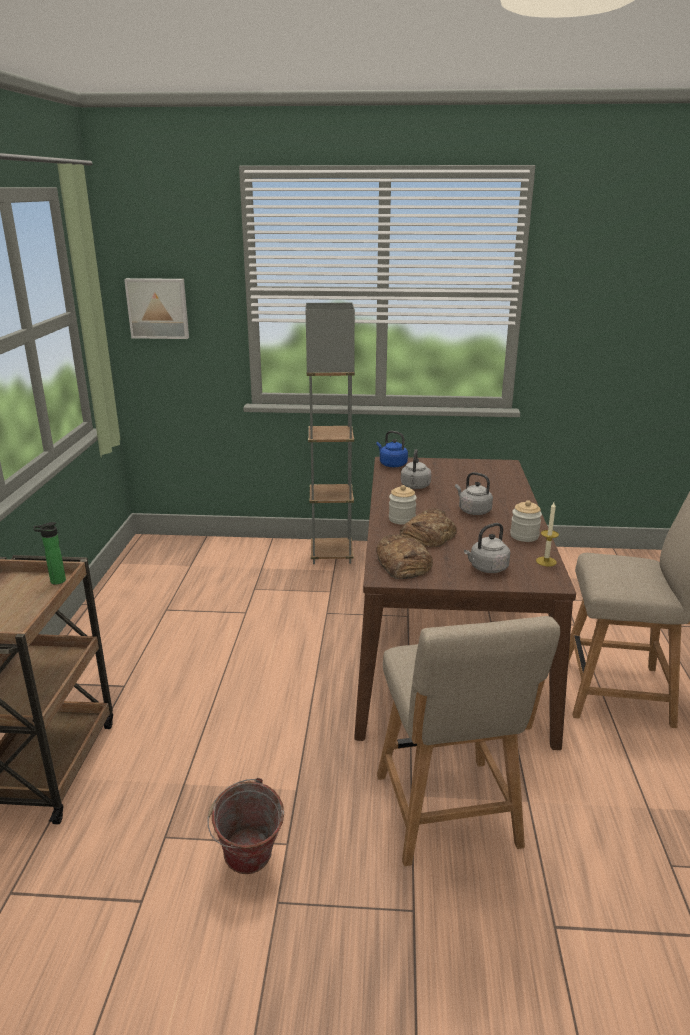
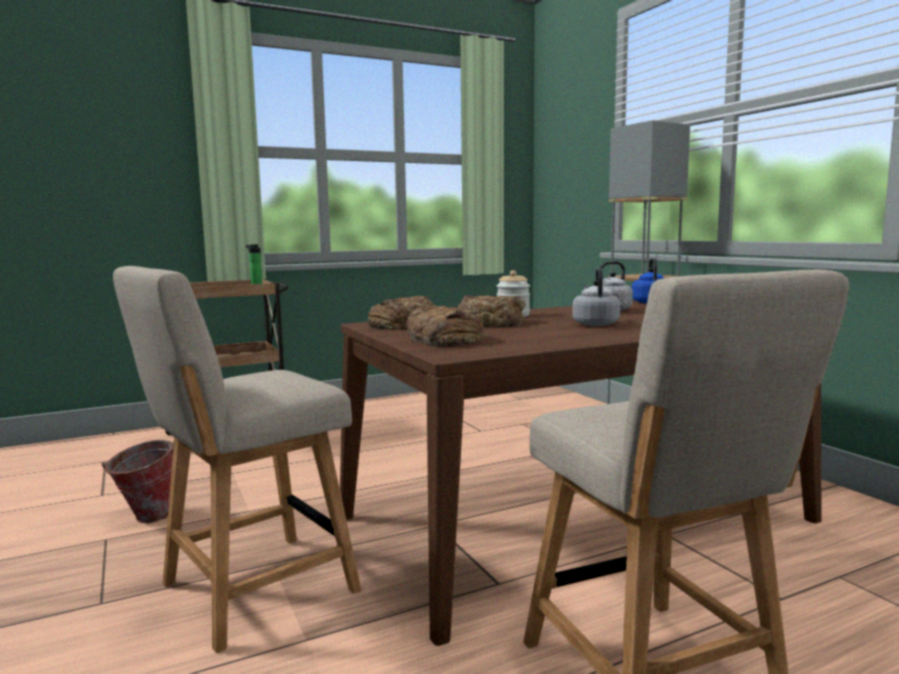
camera: 60 degrees right, 15 degrees down
picture [124,278,189,339] -> none
grey kettle [464,523,510,573] -> bread [406,305,484,347]
jar [510,500,542,542] -> none
candle [536,502,559,567] -> none

